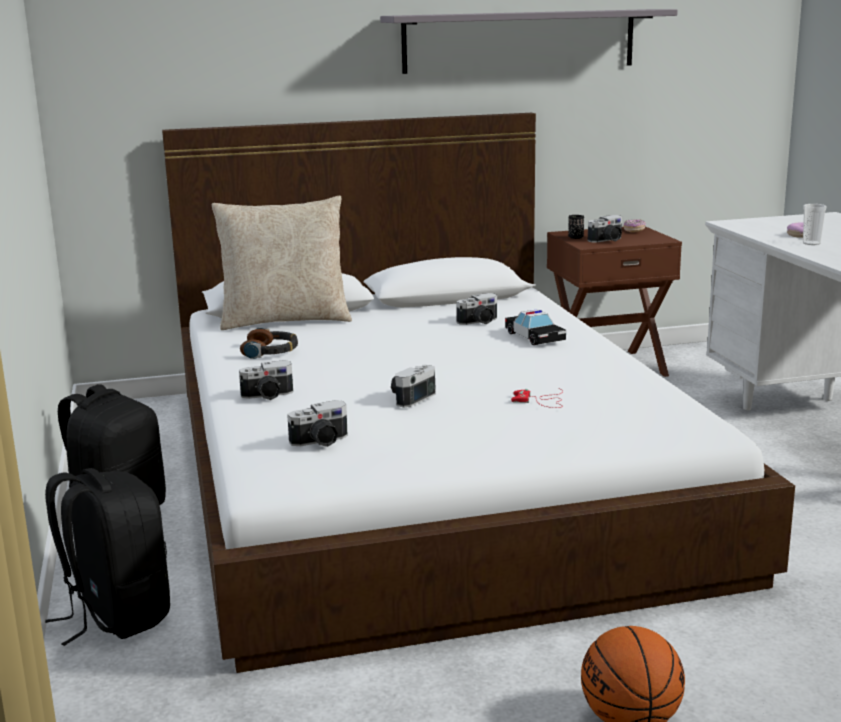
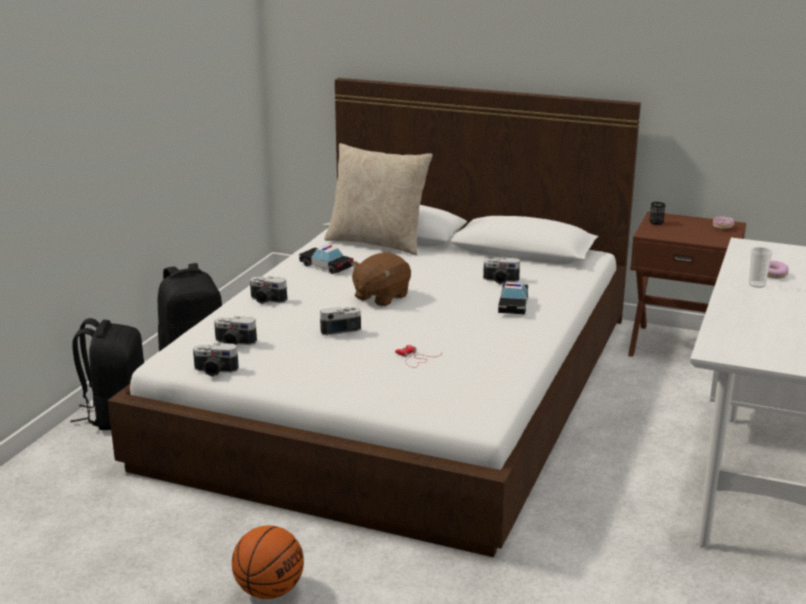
camera: 35 degrees right, 5 degrees up
headphones [240,328,298,359] -> toy car [299,245,354,274]
grey shelf [380,9,678,74] -> none
camera [587,215,622,242] -> camera moved to [193,343,239,377]
none -> brown plush toy [351,252,411,306]

